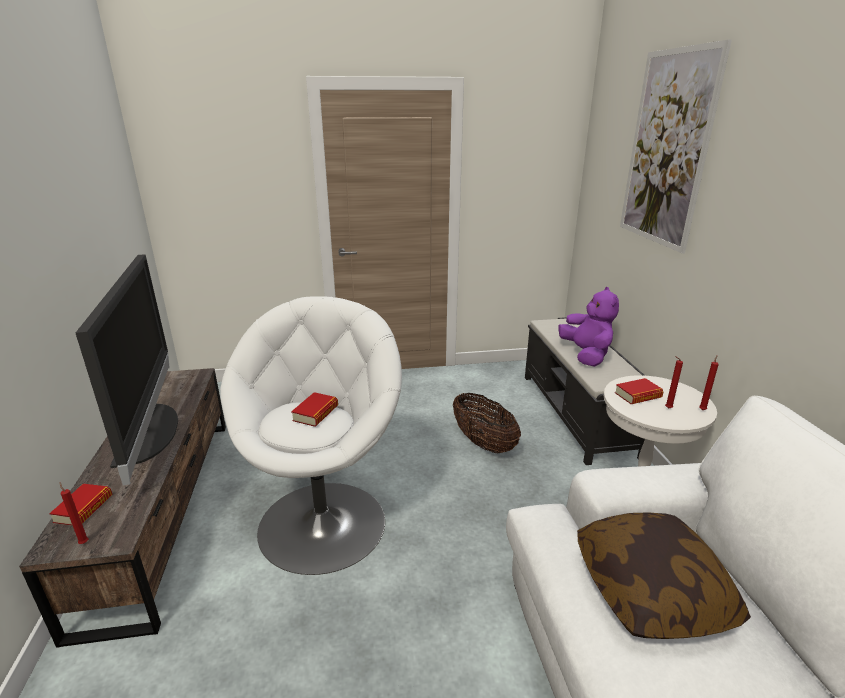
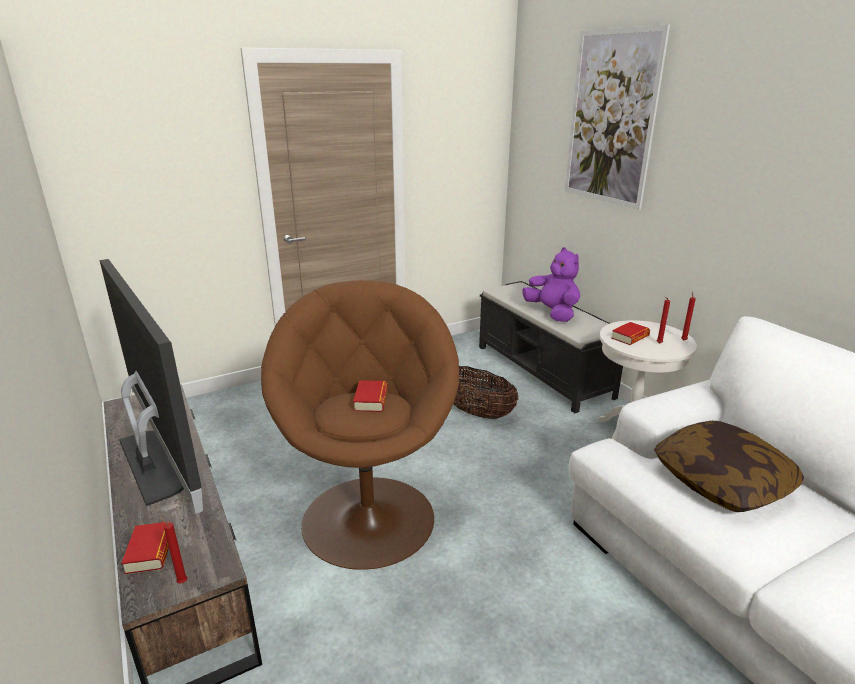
camera: 20 degrees left, 0 degrees up
white armchair [220,296,402,575] -> brown armchair [261,280,459,570]

